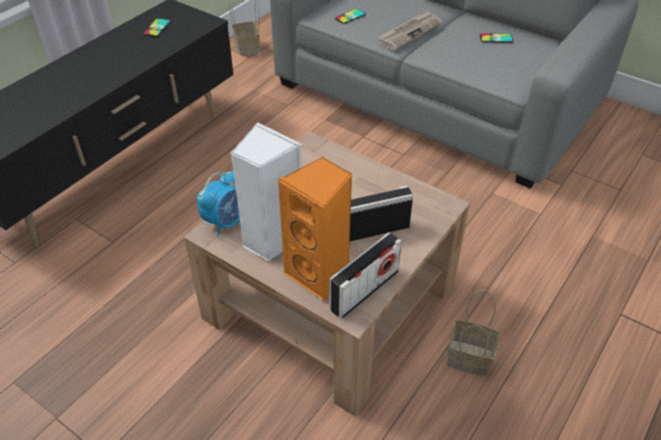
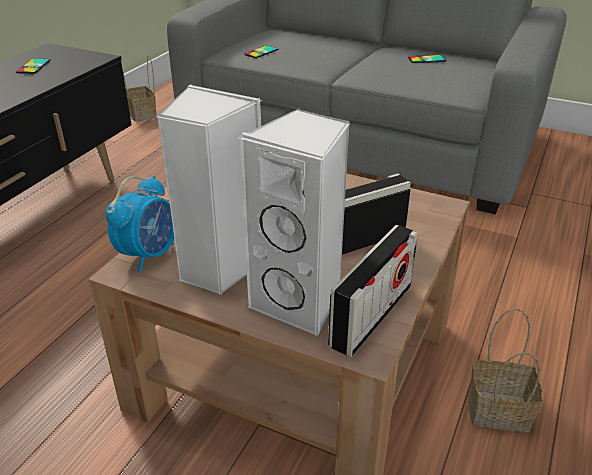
camera: 10 degrees left, 10 degrees down
orange speaker [277,157,353,301] -> white speaker [239,109,350,336]
newspaper [378,9,442,51] -> none

